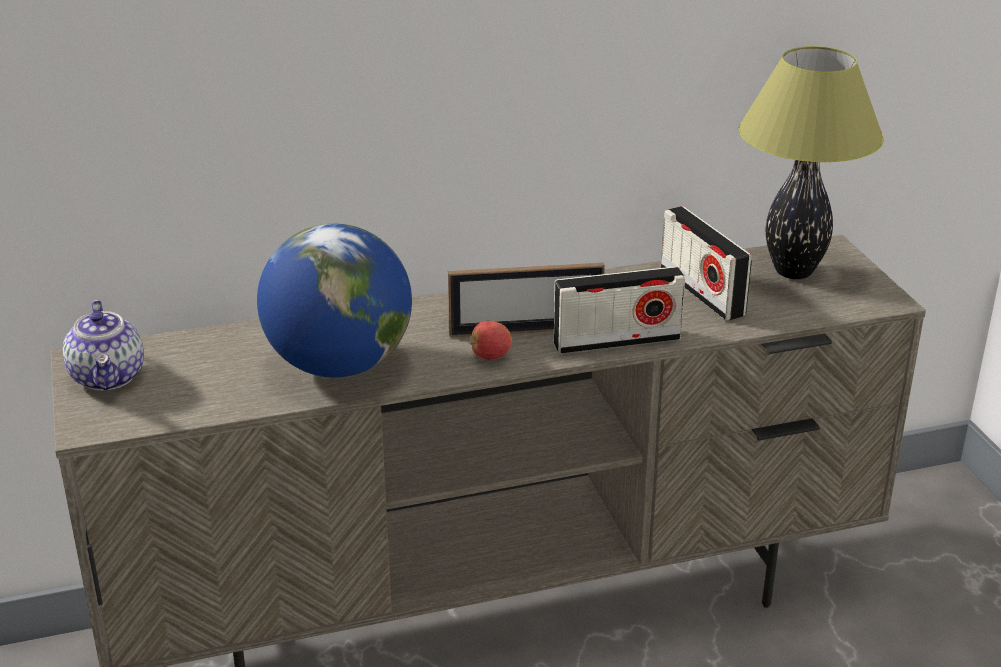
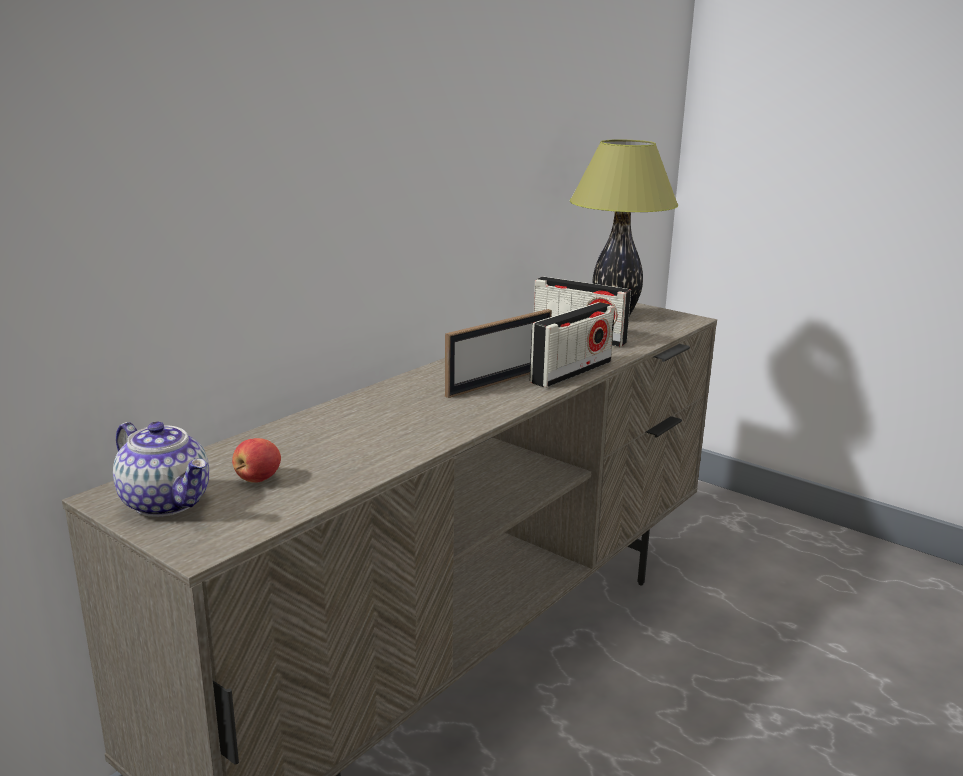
camera: 35 degrees left, 10 degrees down
globe [257,224,412,378] -> none
apple [470,321,512,360] -> apple moved to [232,438,281,483]

